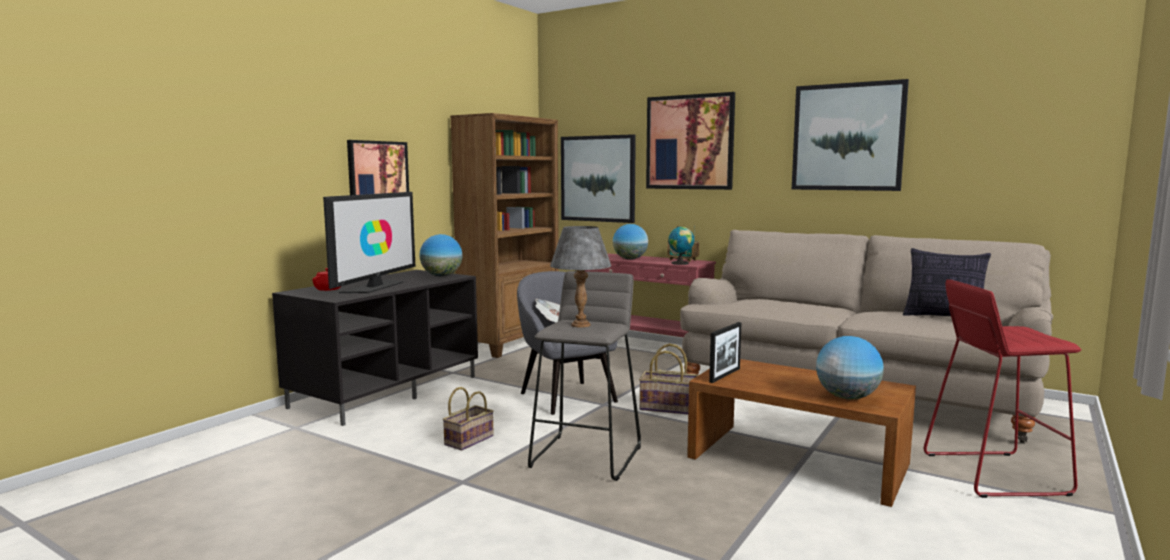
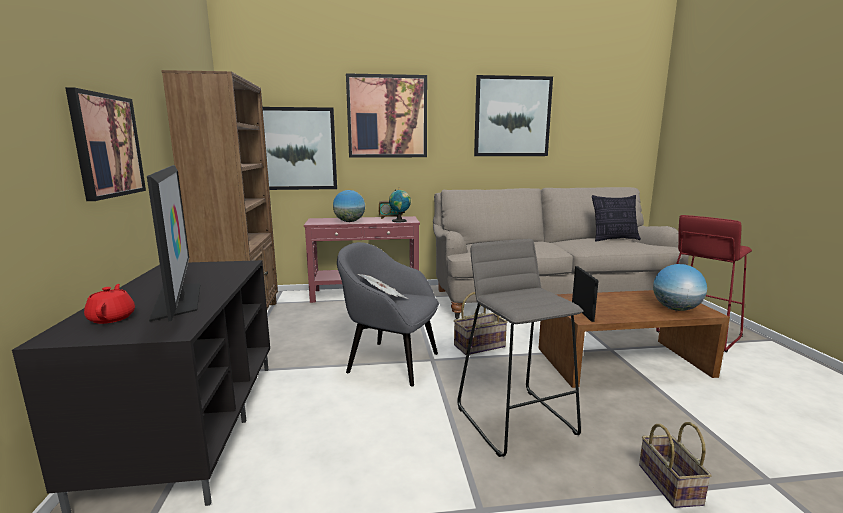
camera: 40 degrees left, 5 degrees up
globe [419,234,462,277] -> none
basket [442,387,494,451] -> basket moved to [639,422,712,508]
grey table lamp [550,226,611,327] -> none

